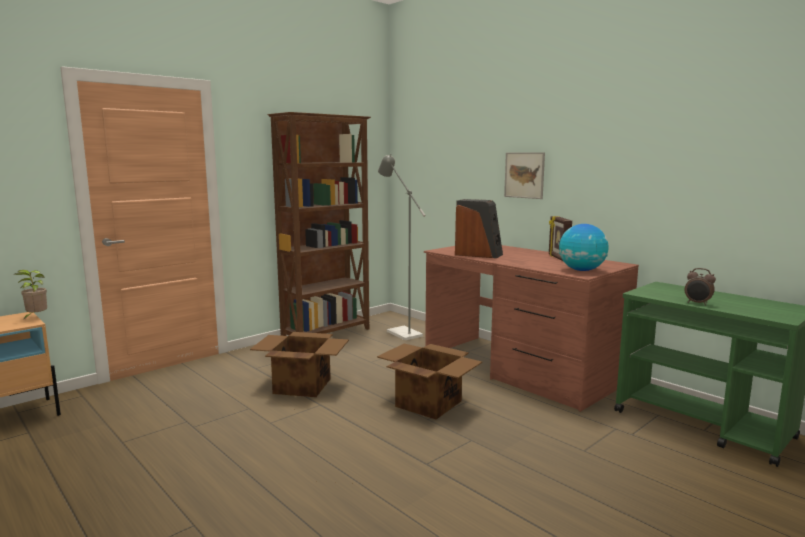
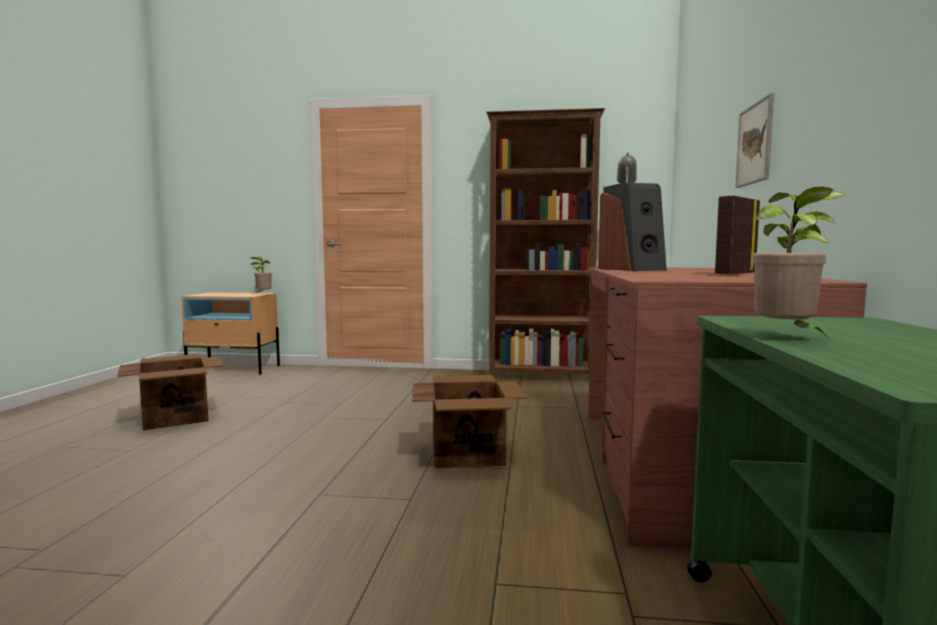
camera: 50 degrees right, 5 degrees down
cardboard box [250,332,349,397] -> cardboard box moved to [117,354,224,430]
globe [559,224,609,271] -> none
alarm clock [685,268,716,306] -> potted plant [752,187,846,335]

